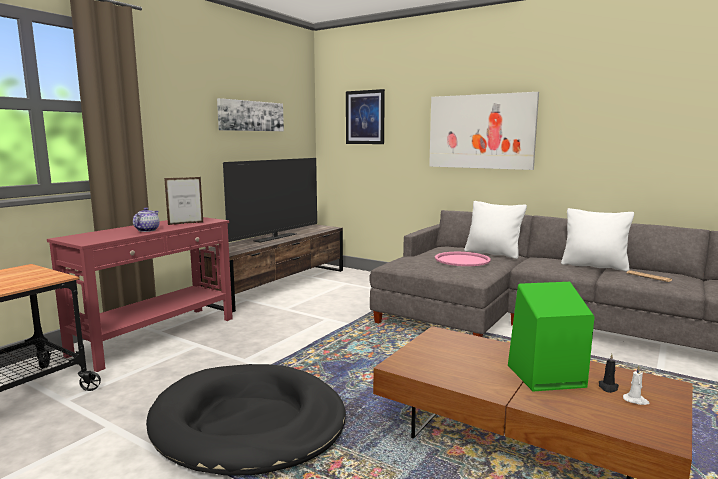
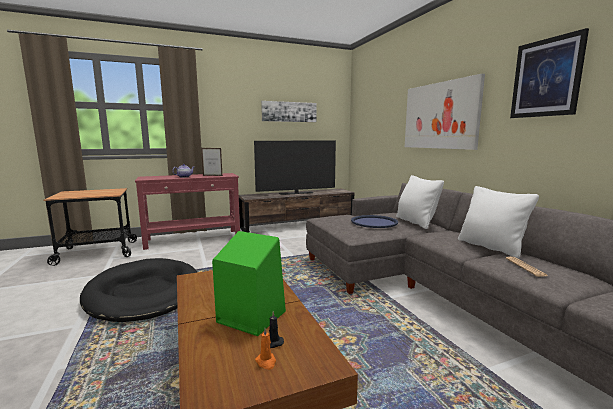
camera: 35 degrees right, 0 degrees up
picture [346,89,385,144] -> picture moved to [510,28,589,118]
pink tray [435,252,491,266] -> blue tray [351,215,398,228]
white candle [623,366,649,405] -> orange candle [255,328,276,370]

